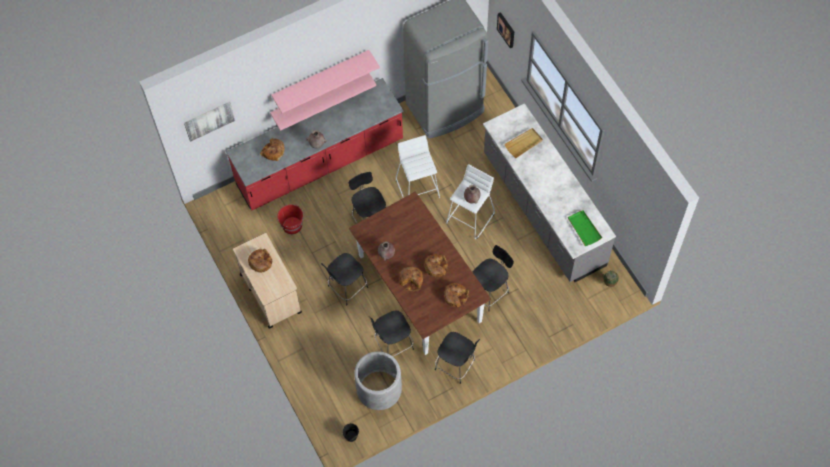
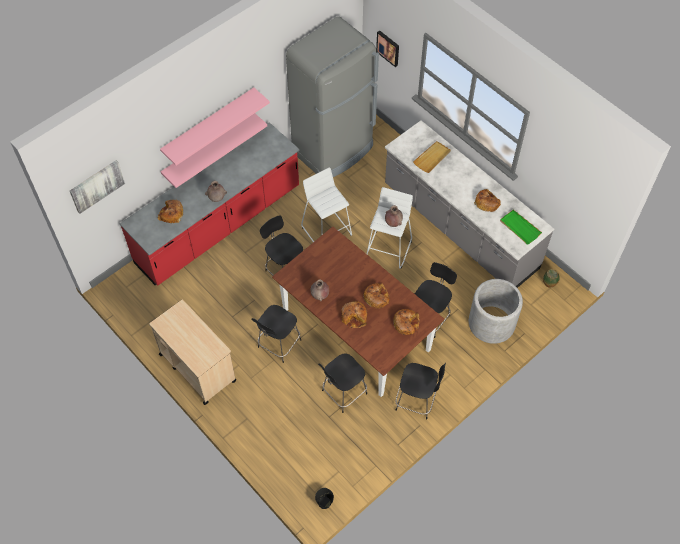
camera: 15 degrees left, 5 degrees down
bread [248,249,273,273] -> bread moved to [474,189,501,213]
red bucket [277,204,304,234] -> none
grey planter [354,351,402,410] -> grey planter moved to [469,279,523,344]

